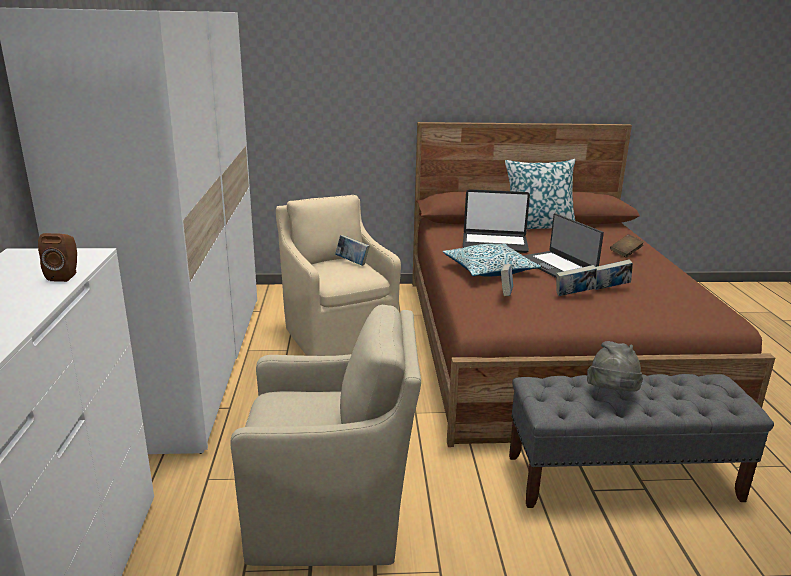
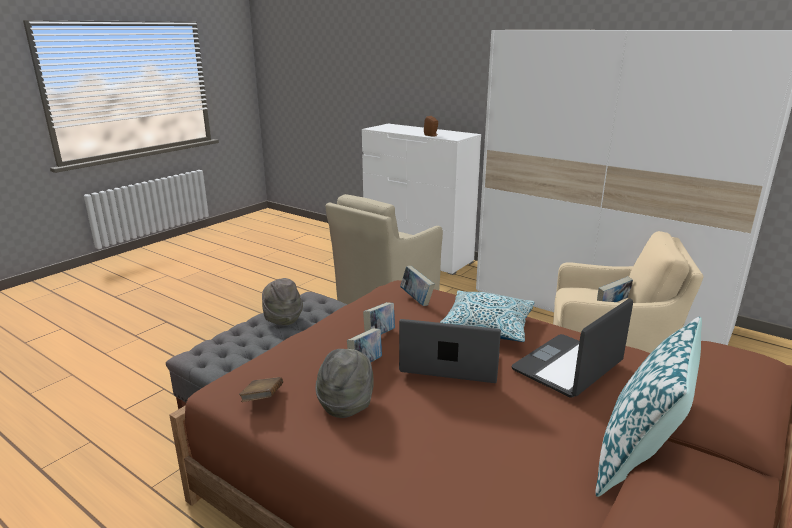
camera: 130 degrees right, 0 degrees up
brown book [610,234,644,258] -> brown book moved to [239,377,283,402]
none -> grey hat [316,349,374,418]

